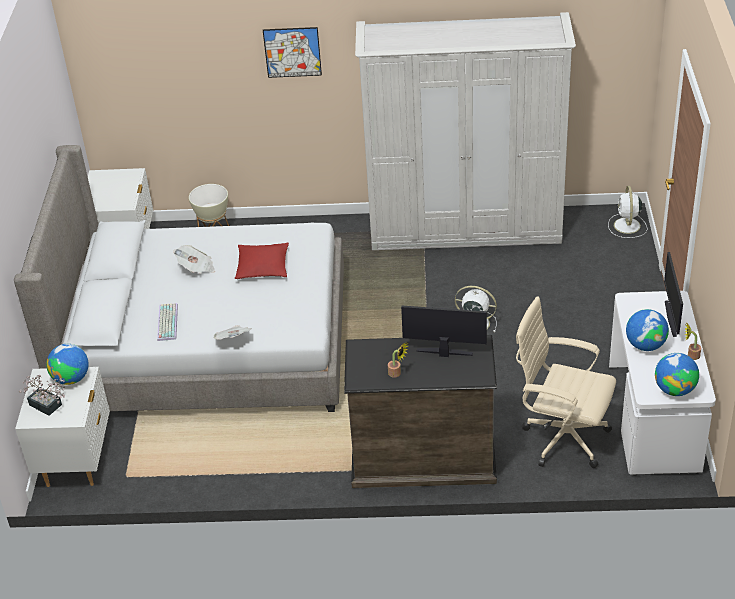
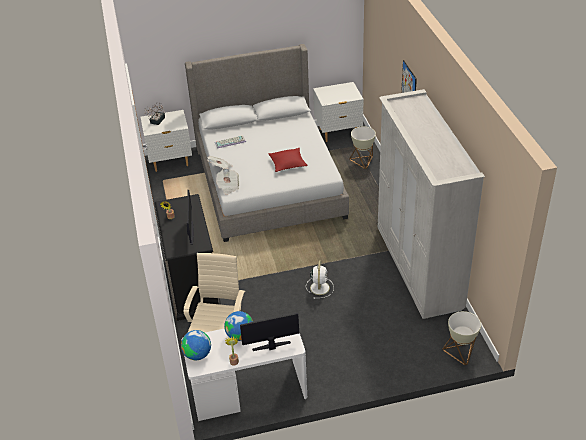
camera: 75 degrees right, 0 degrees up
globe [46,344,89,385] -> none
newspaper [173,245,215,274] -> newspaper moved to [216,168,239,195]
white fan [608,186,647,238] -> planter [443,311,481,365]

